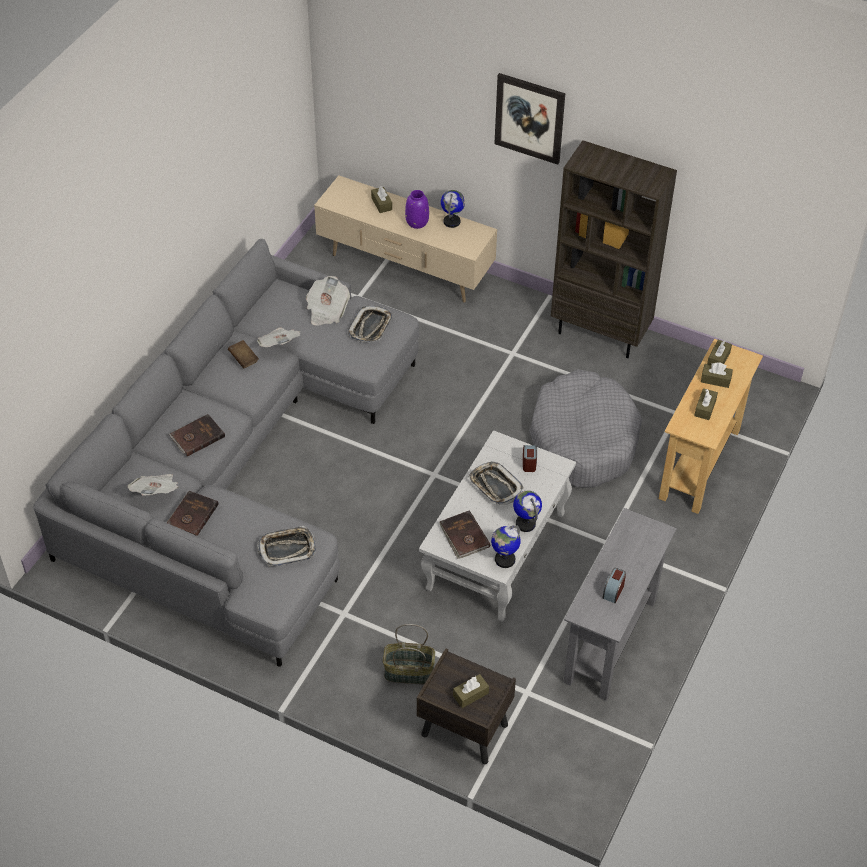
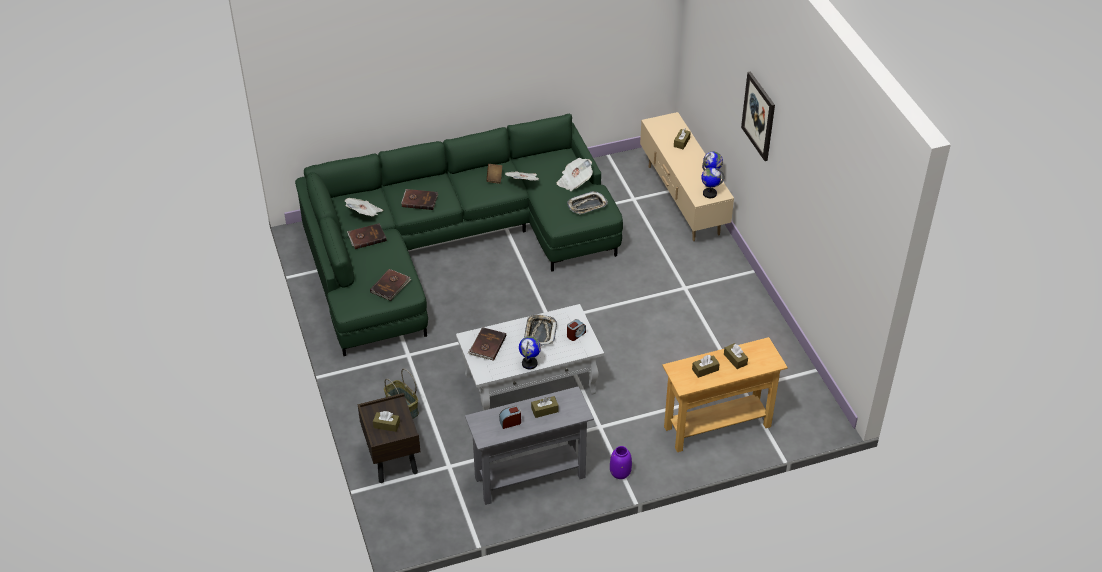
camera: 45 degrees right, 5 degrees down
grey sofa [33,239,419,667] -> green sofa [295,114,623,356]
tray [257,526,316,567] -> brown book [370,269,411,301]
purple vase [405,190,429,229] -> purple vase moved to [610,446,632,479]
globe [491,525,521,568] -> globe moved to [701,167,724,198]
grey dog bed [529,369,642,488] -> none
brown bookcase [551,140,677,358] -> none
brown tissue box [707,340,732,365] -> brown tissue box moved to [531,396,559,418]

